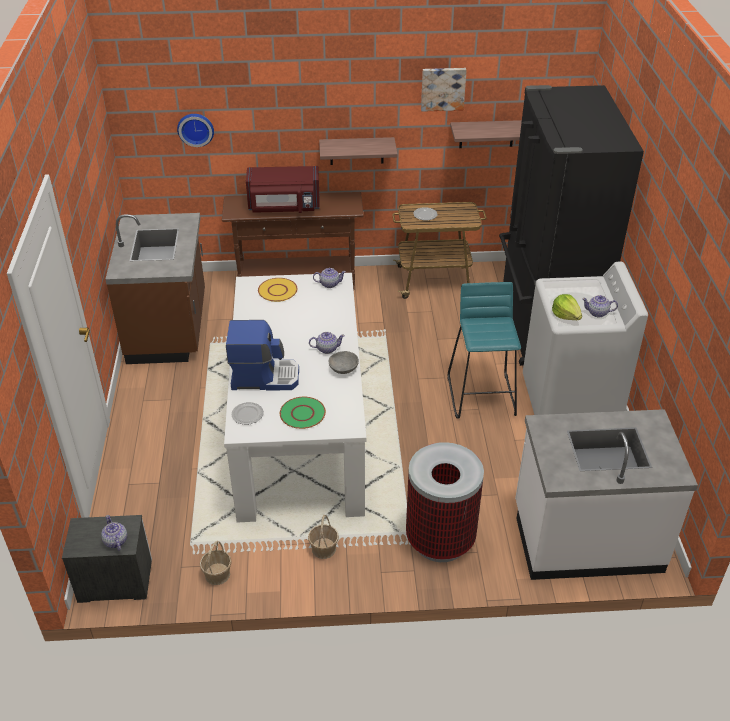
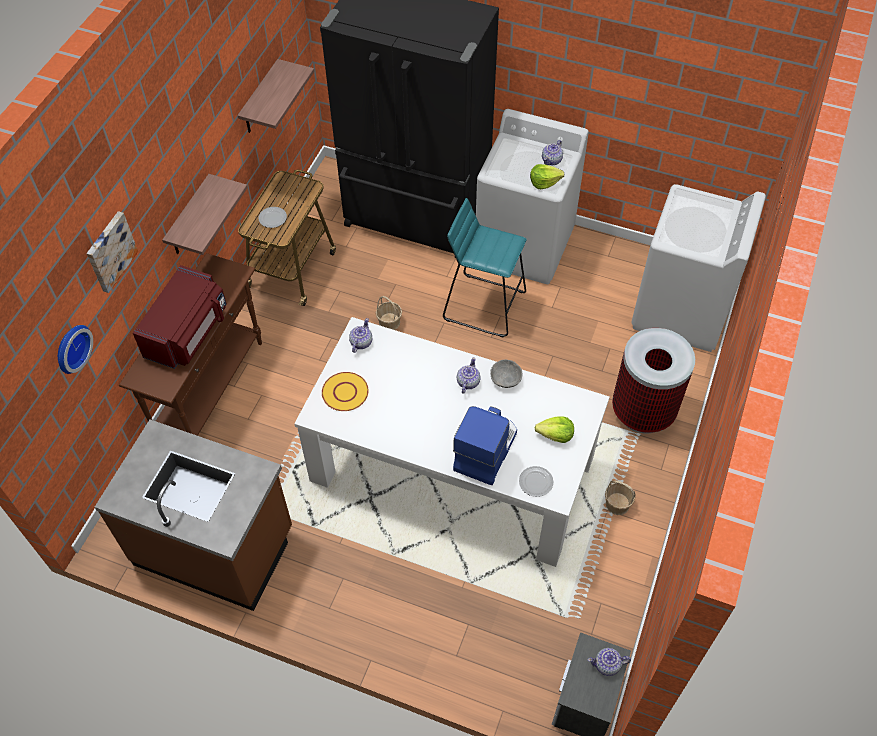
camera: 65 degrees left, 15 degrees up
basket [200,541,232,585] -> basket moved to [376,296,402,330]
green plate [280,397,326,429] -> lettuce [535,417,574,443]
picture [421,68,467,112] -> picture moved to [87,211,138,293]
white counter [515,409,698,580] -> white washing machine [631,184,766,352]

